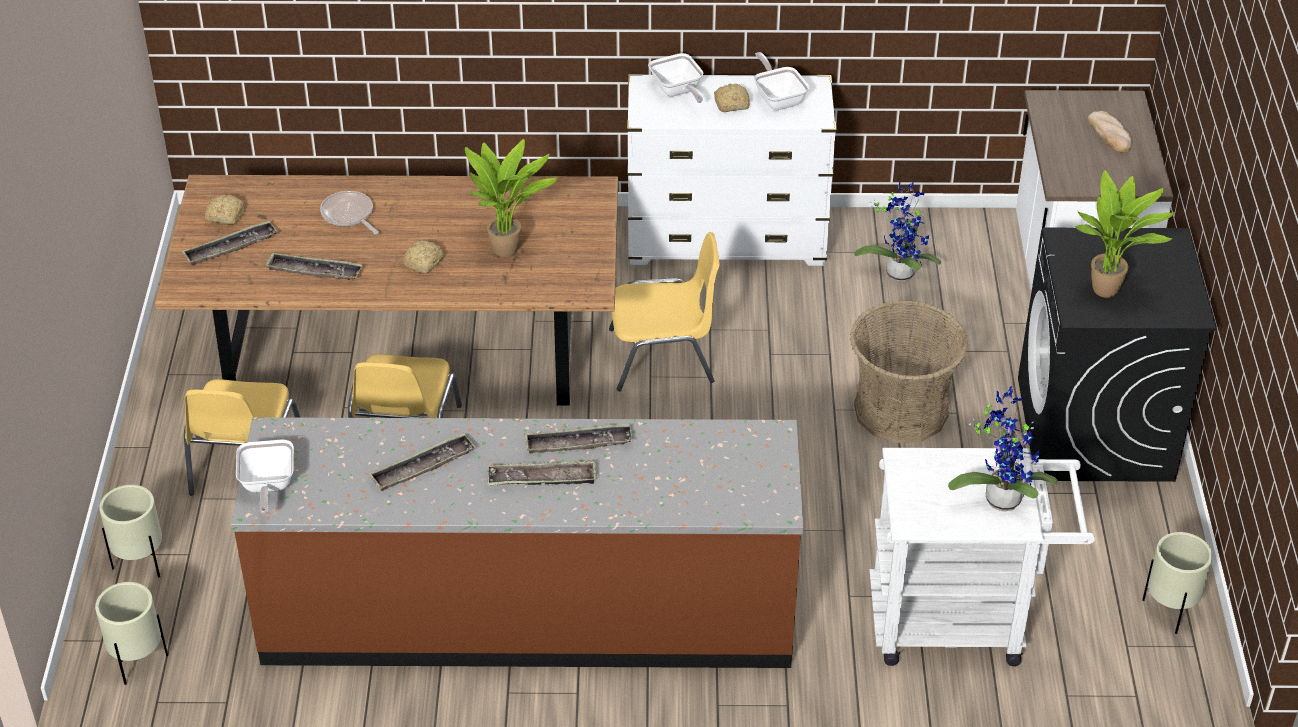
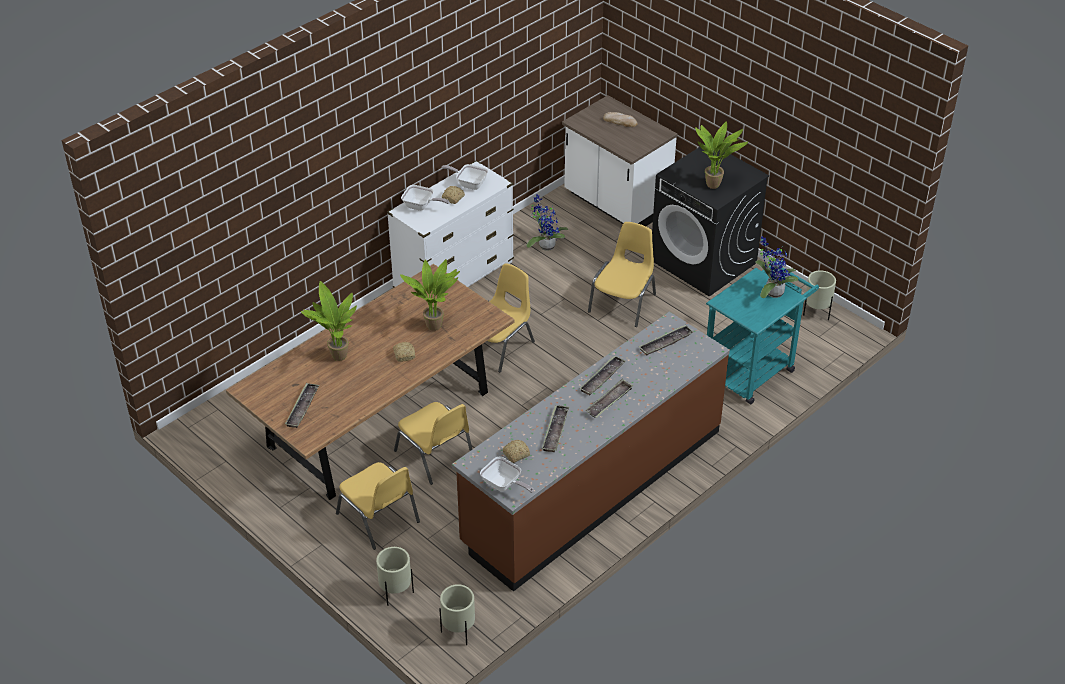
camera: 45 degrees left, 0 degrees up
bread [205,195,244,225] -> bread moved to [503,440,530,463]
tray [265,252,363,280] -> tray moved to [639,325,693,355]
frying pan [320,191,379,234] -> potted plant [301,281,357,361]
basket [850,300,968,443] -> yellow chair [588,222,656,327]
white cart [869,448,1095,666] -> turquoise cart [706,264,819,404]

